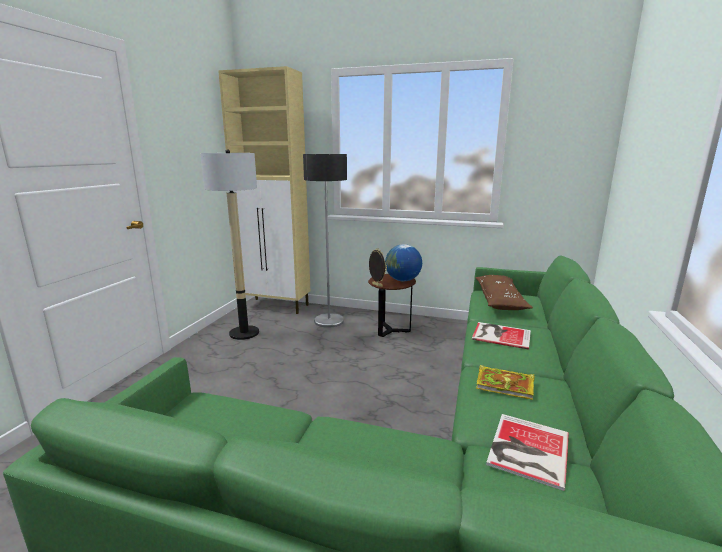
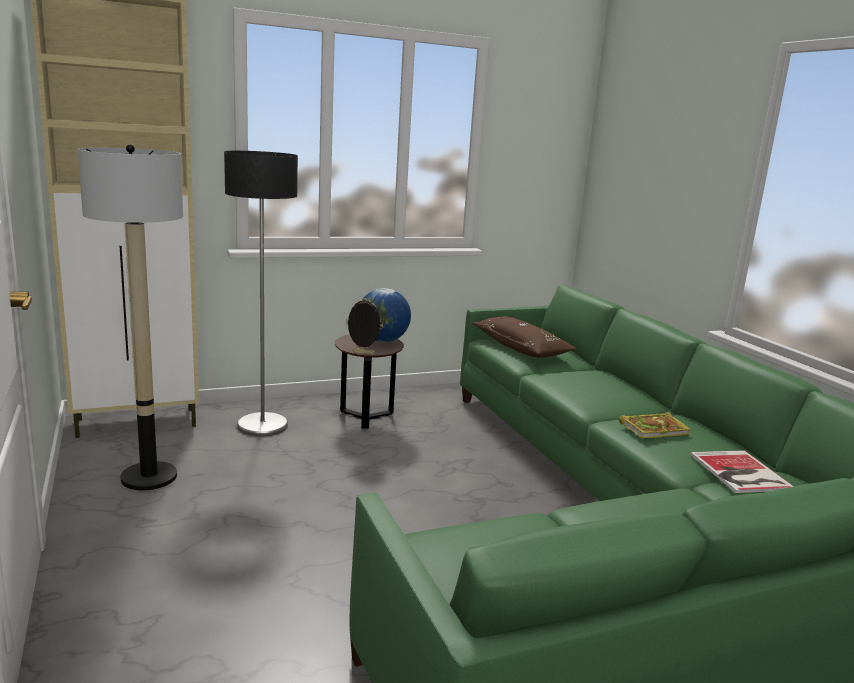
camera: 40 degrees left, 0 degrees up
book [472,322,531,350] -> none

